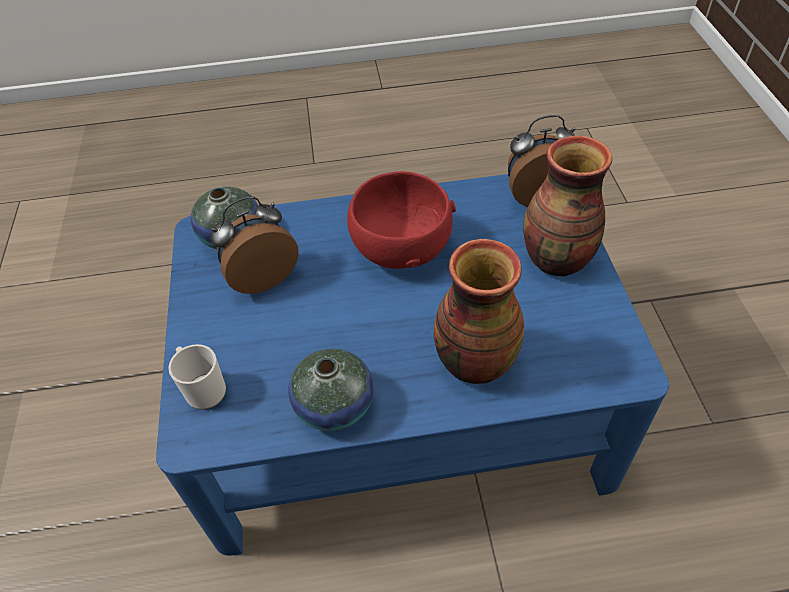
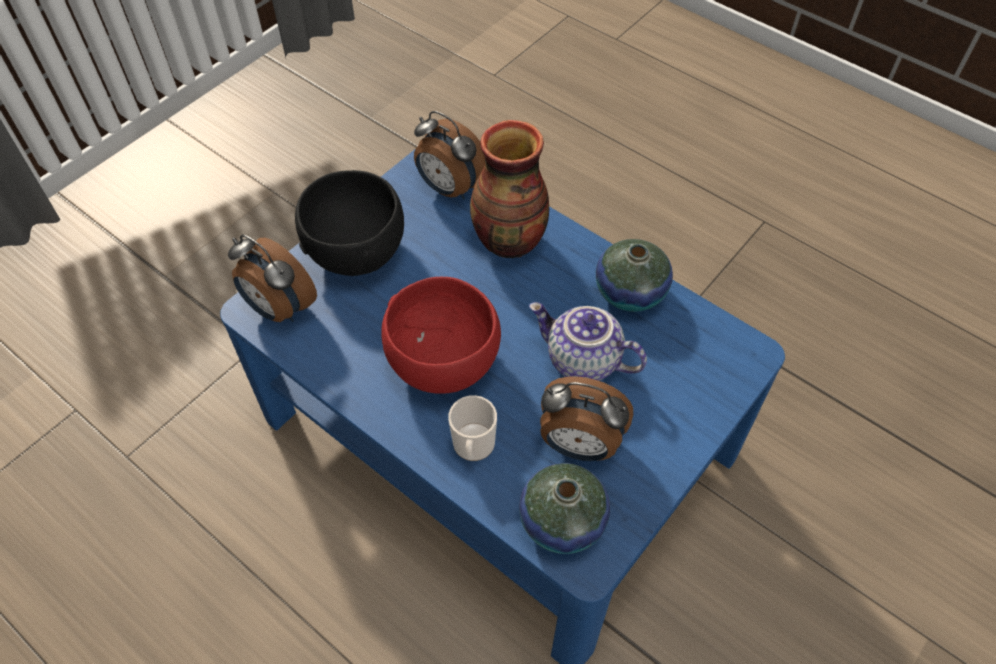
camera: 135 degrees left, 5 degrees up
mug [168,344,226,410] -> mug moved to [448,395,497,461]
vase [523,136,612,277] -> black bowl [295,170,404,276]
none -> alarm clock [414,111,485,199]
none -> teapot [529,302,647,381]

